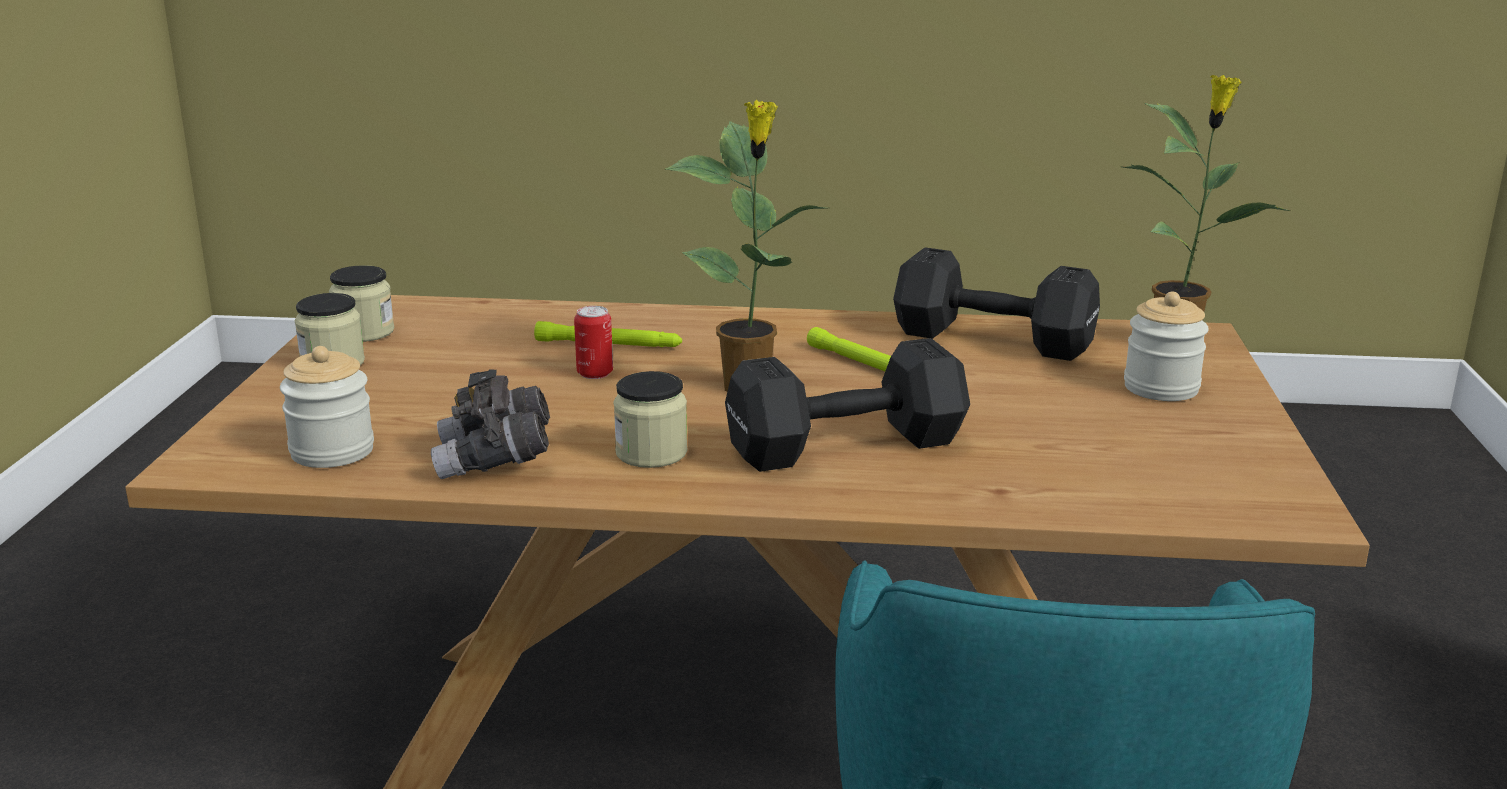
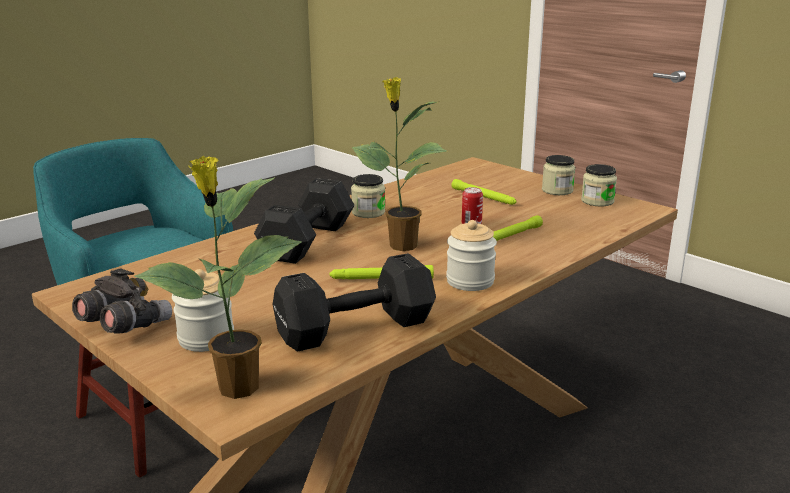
camera: 130 degrees right, 0 degrees up
jar [280,346,374,468] -> jar moved to [446,220,497,291]
grey binoculars [431,370,550,479] -> grey binoculars moved to [72,268,172,333]
none -> green flashlight [451,179,517,205]

